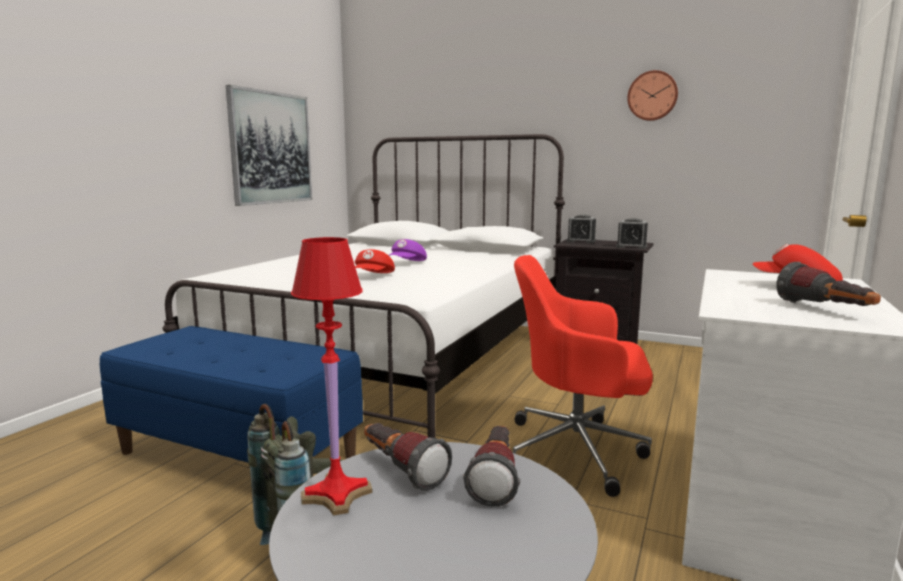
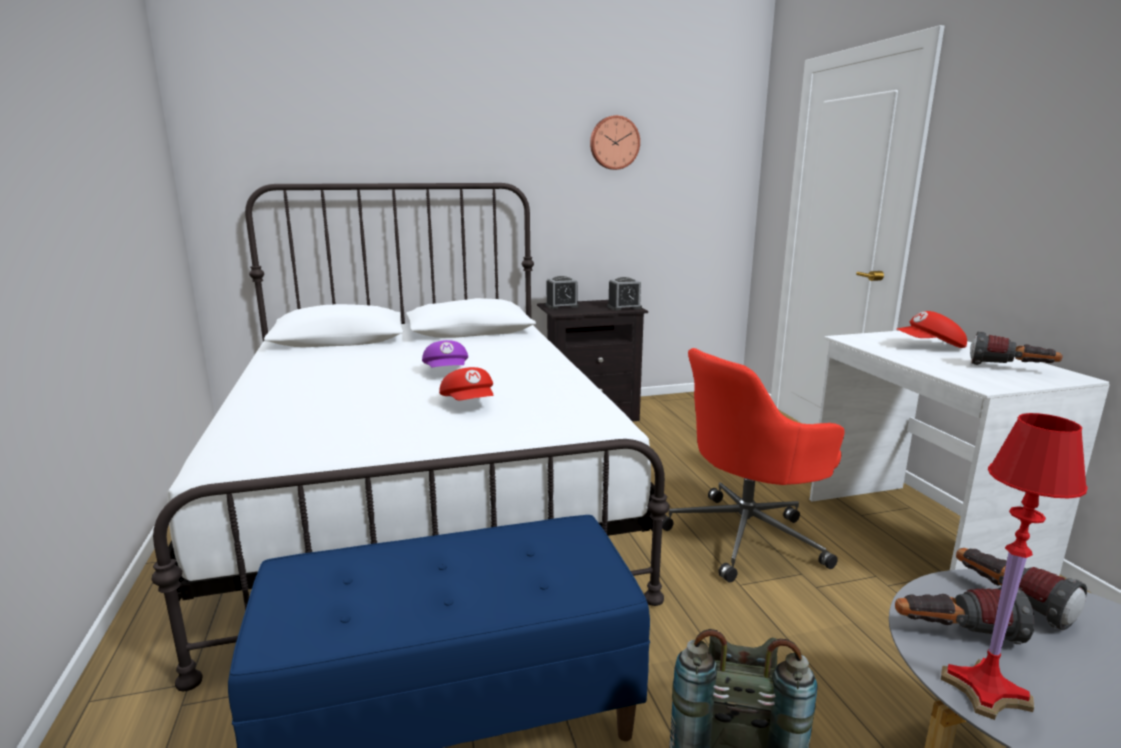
camera: 40 degrees left, 5 degrees up
picture [226,85,312,206] -> none

